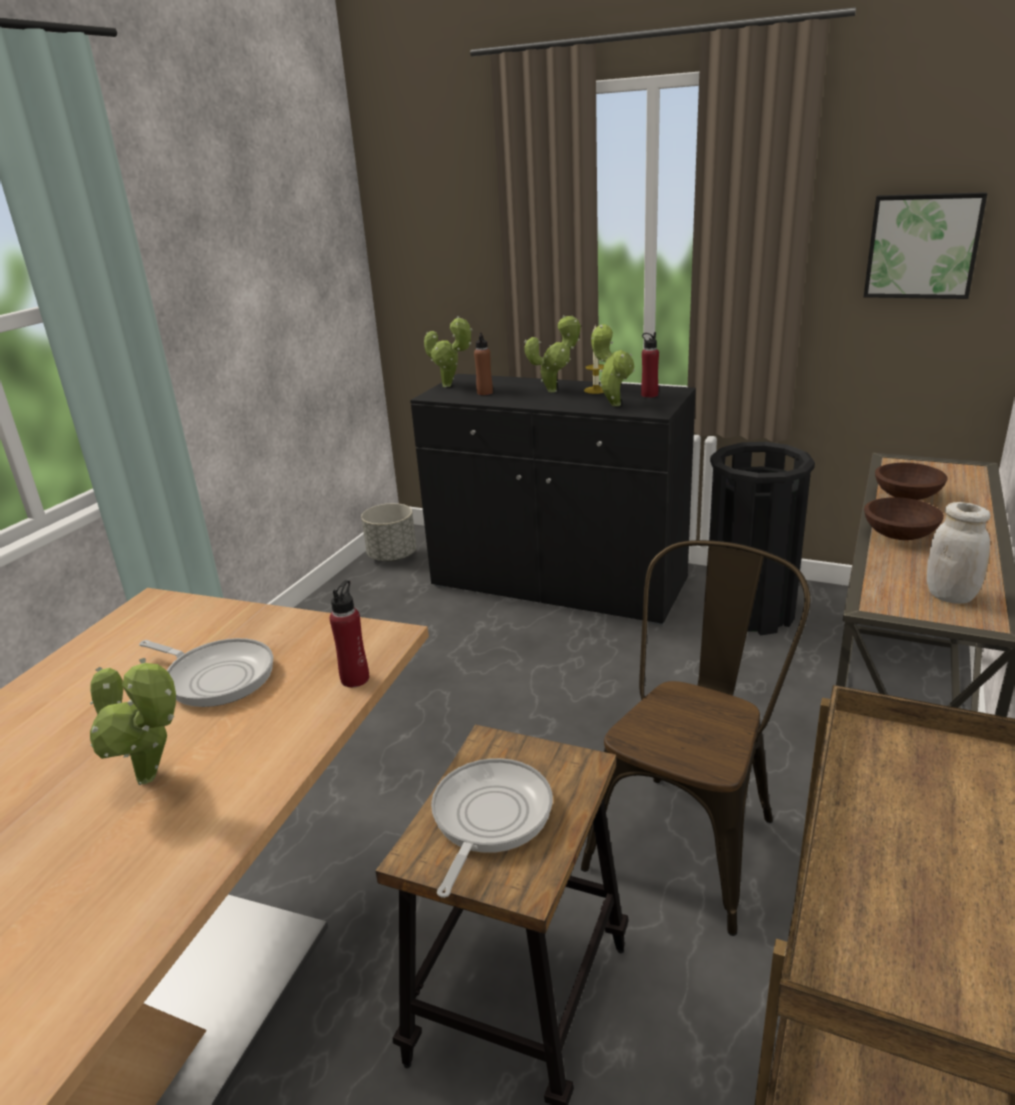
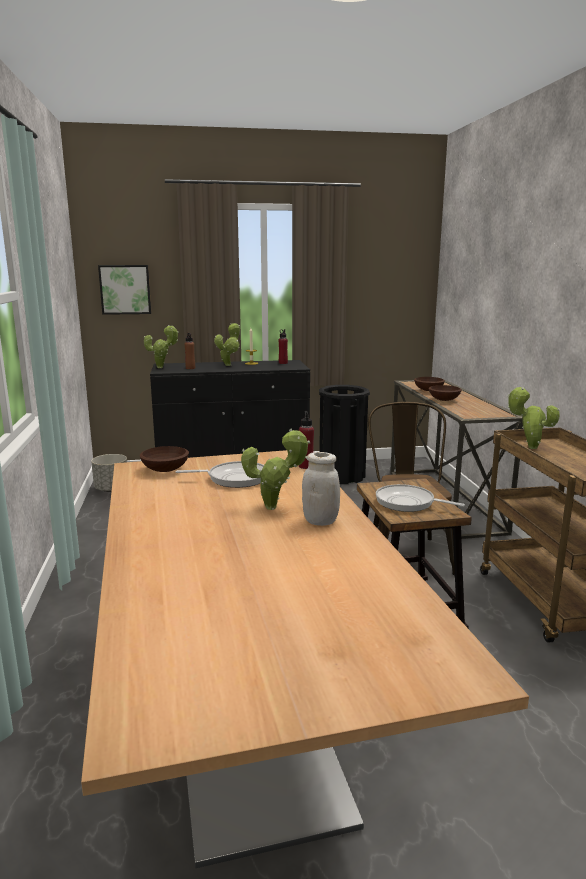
camera: 35 degrees left, 10 degrees down
frying pan [431,758,553,898] -> frying pan turned 45 degrees counterclockwise [376,484,465,512]
potted plant [591,324,635,406] -> potted plant moved to [508,387,560,449]
picture [864,192,987,299] -> picture moved to [98,265,151,315]
white jar [927,502,991,604] -> white jar moved to [302,452,340,526]
none -> brown bowl [140,446,189,472]

